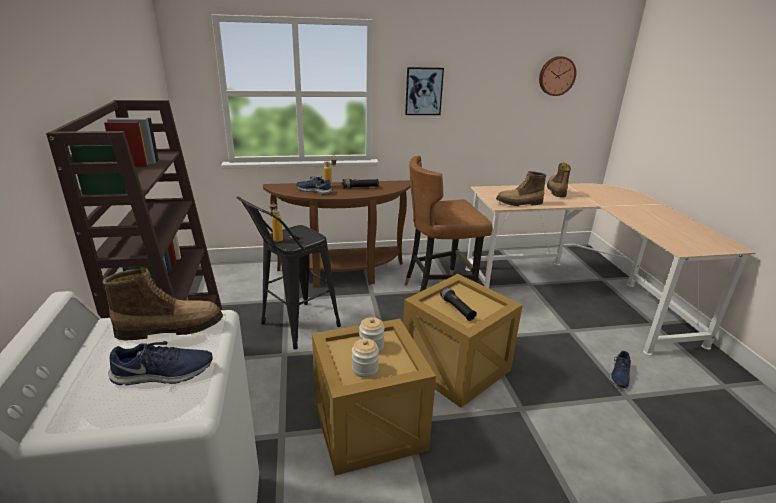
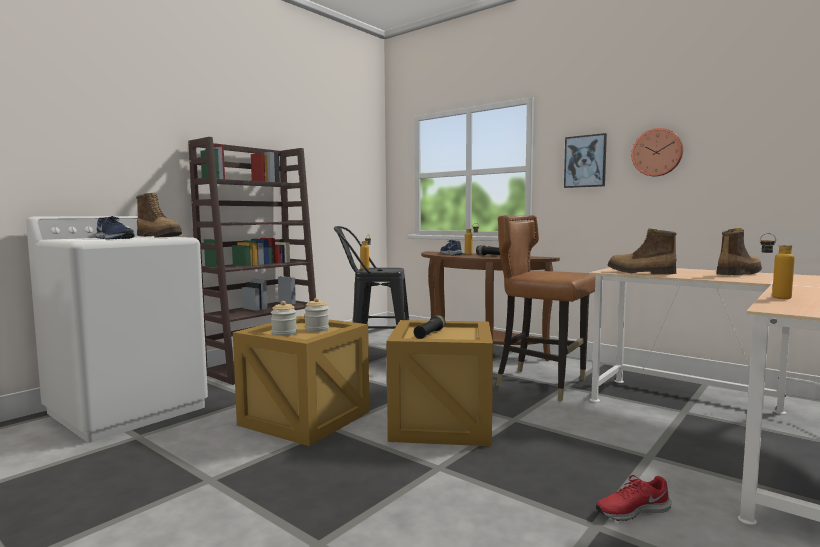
camera: 50 degrees right, 20 degrees down
wall clock [539,56,576,96] -> wall clock moved to [631,128,683,176]
blue shoe [610,351,631,389] -> red shoe [596,475,672,521]
none -> bottle [760,233,795,299]

